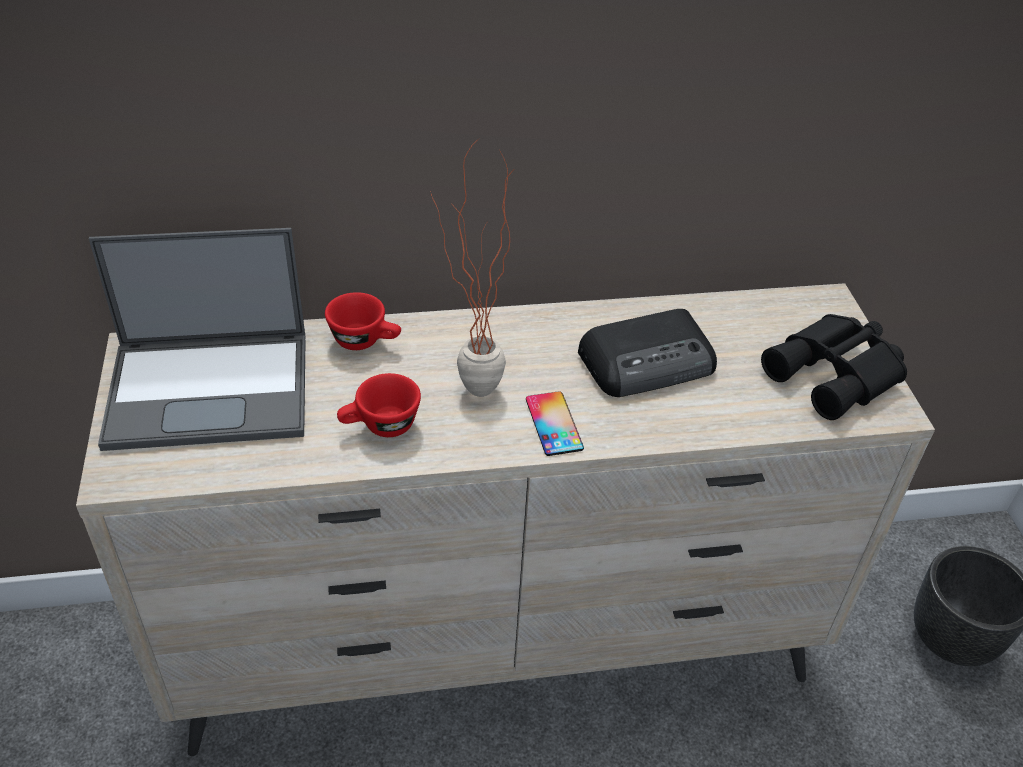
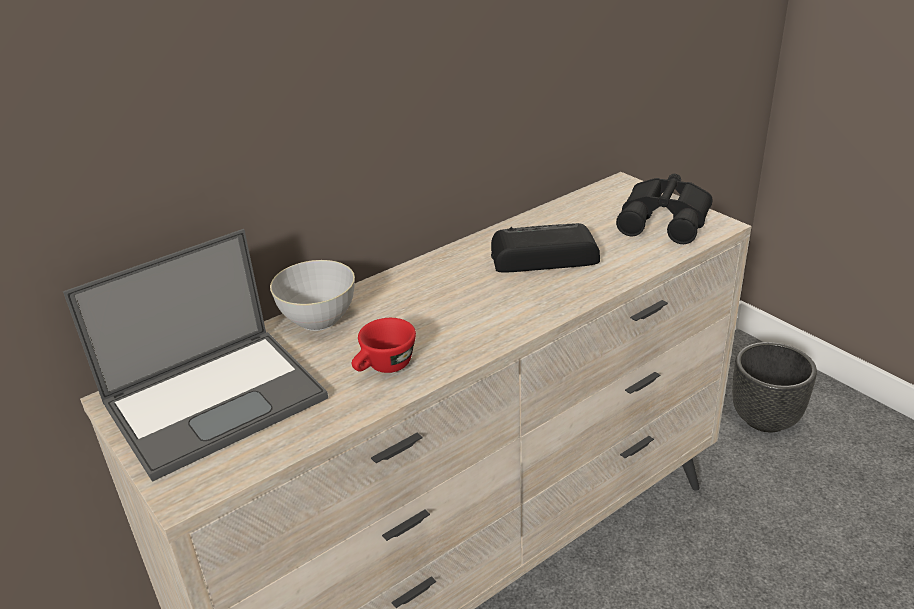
camera: 25 degrees left, 10 degrees down
red cup [325,292,401,350] -> grey bowl [270,260,355,331]
potted plant [430,144,515,397] -> none
phone [526,391,584,456] -> none
radio [578,309,717,397] -> radio turned 135 degrees counterclockwise [491,223,600,272]

